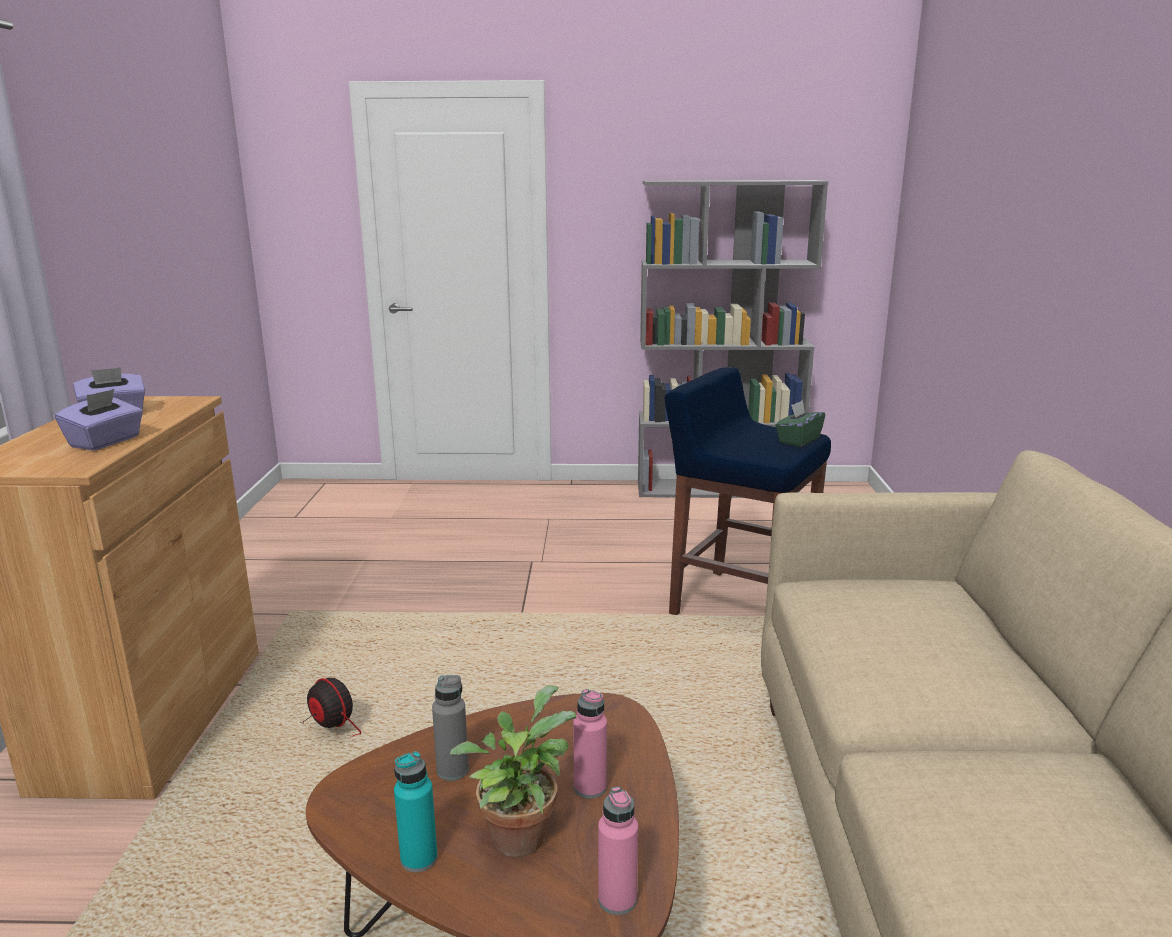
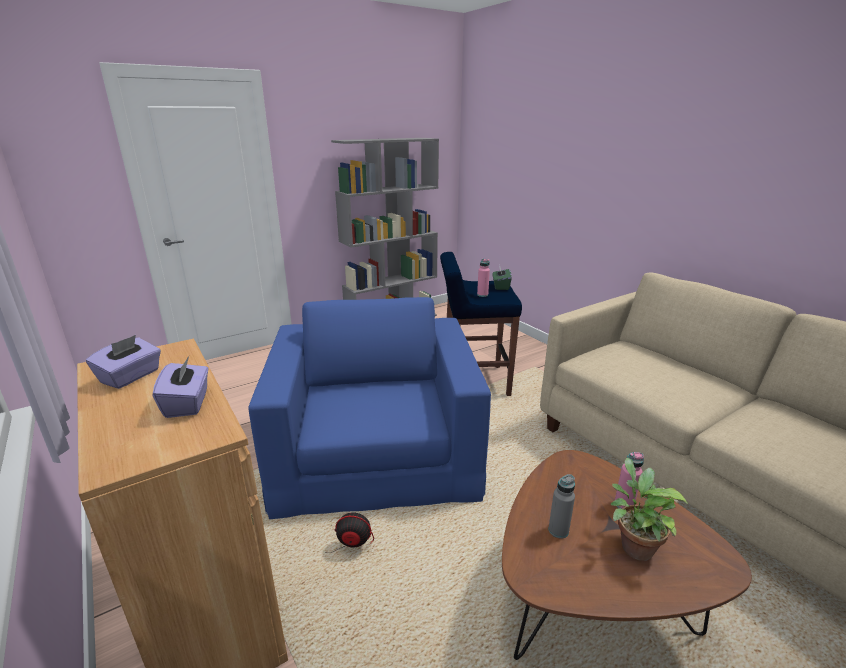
camera: 35 degrees left, 5 degrees up
turquoise bottle [394,751,438,872] -> none
pink bottle [598,787,638,915] -> pink bottle moved to [477,259,490,297]
none -> blue armchair [248,297,491,519]

